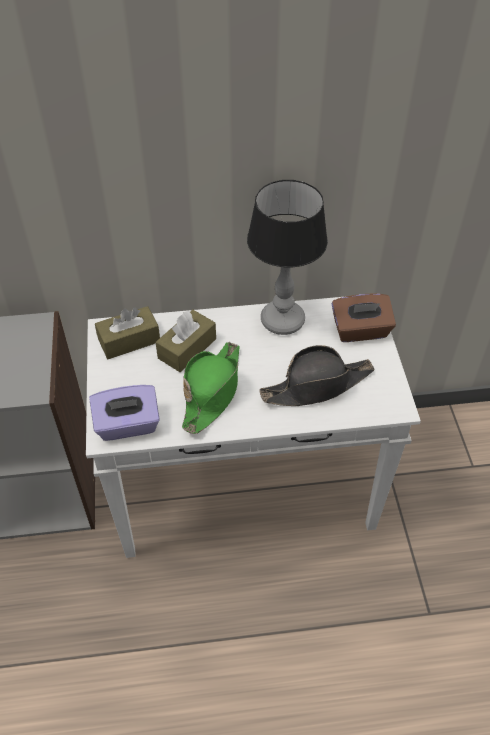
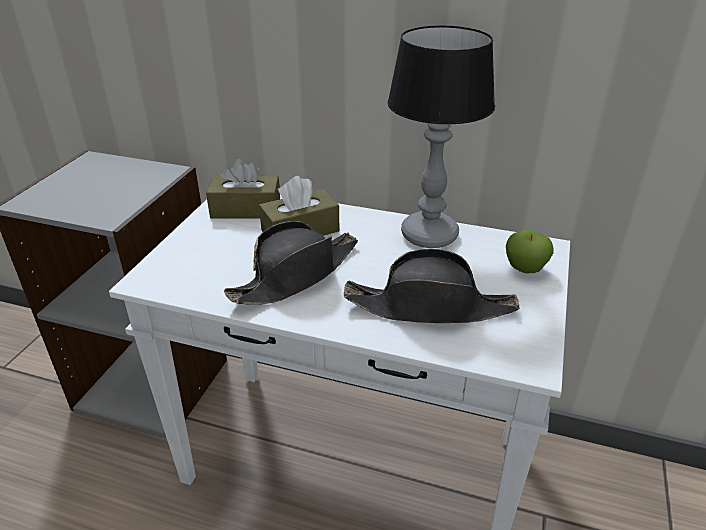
camera: 25 degrees right, 15 degrees down
purple tissue box [89,385,160,441] -> none
green hat [182,342,240,434] -> black hat [224,221,358,305]
brown tissue box [332,294,396,342] -> apple [506,230,554,273]

